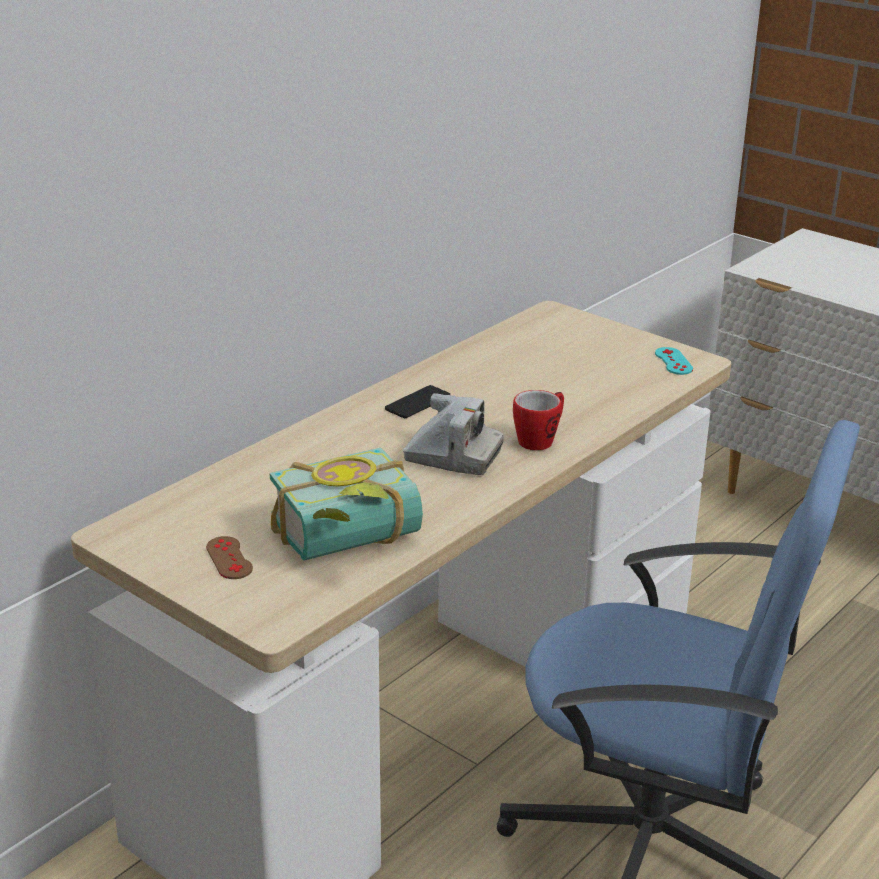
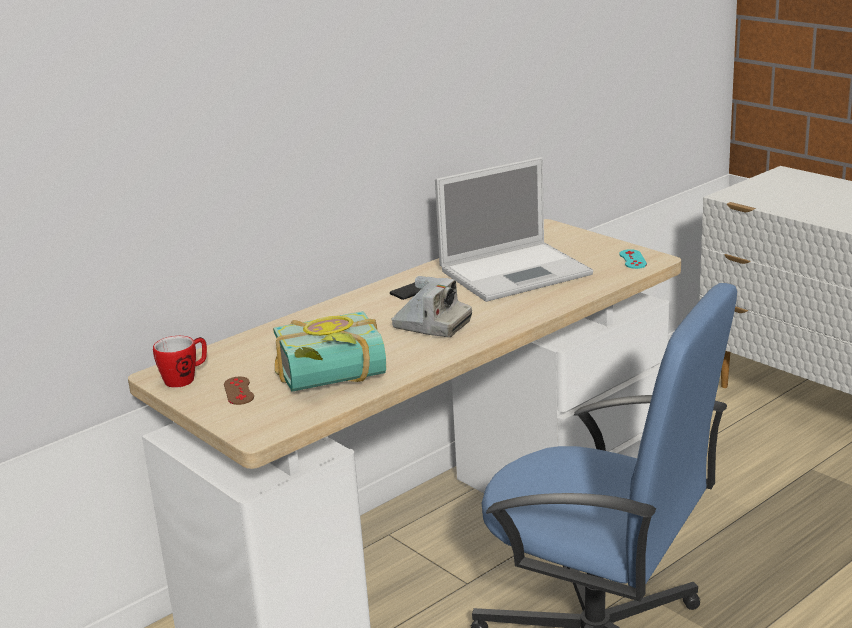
camera: 10 degrees right, 5 degrees down
mug [513,390,564,451] -> mug moved to [153,336,207,388]
none -> laptop [435,157,593,302]

